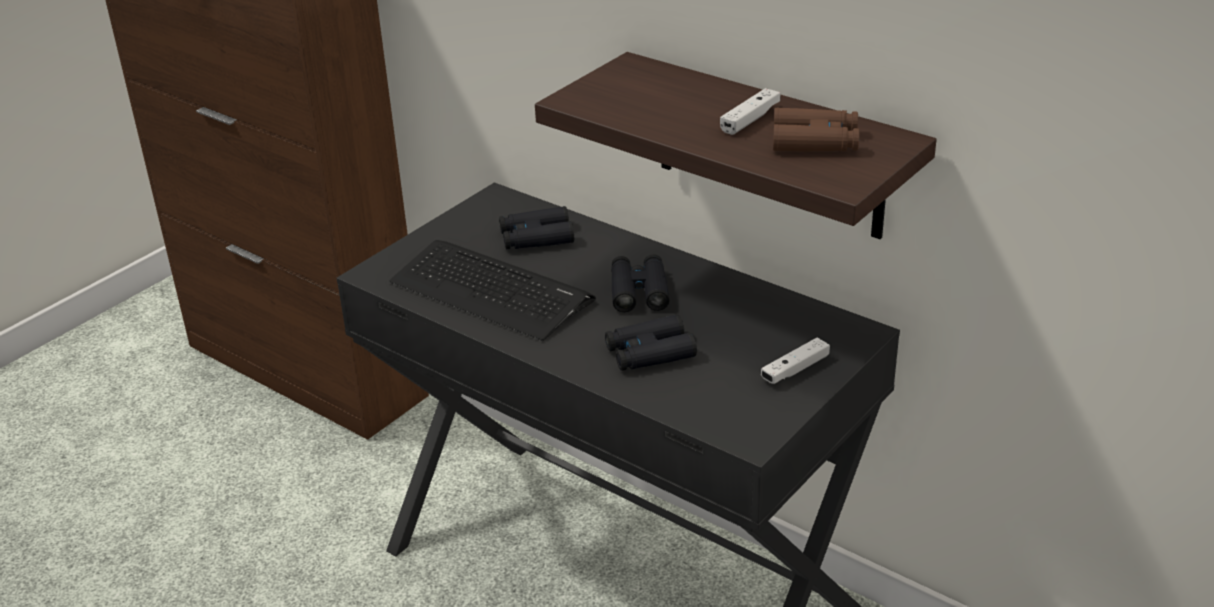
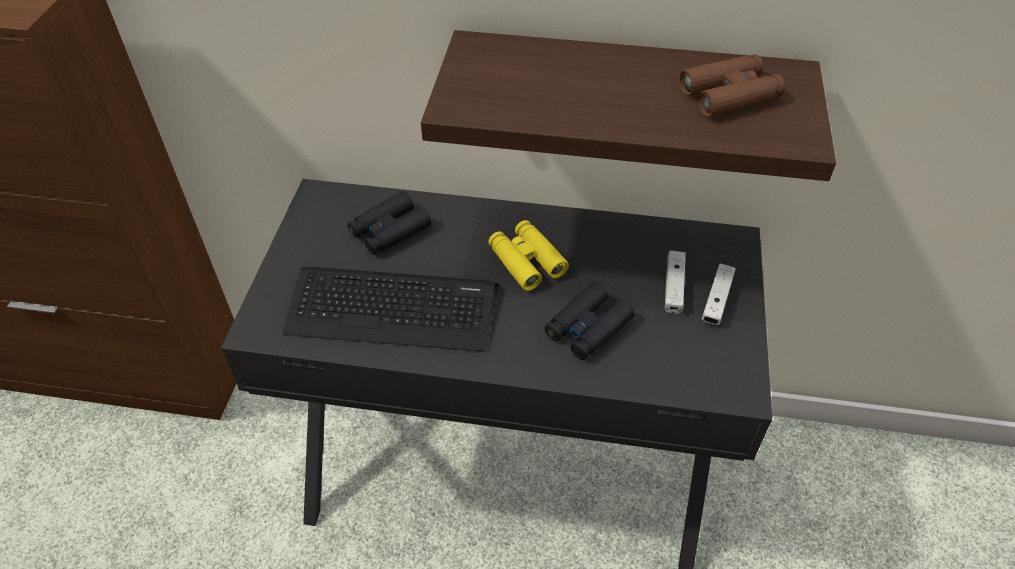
camera: 30 degrees left, 15 degrees up
black binoculars [611,254,670,312] -> yellow binoculars [488,220,569,291]
white game controller [720,88,780,135] -> white game controller moved to [665,251,686,314]

